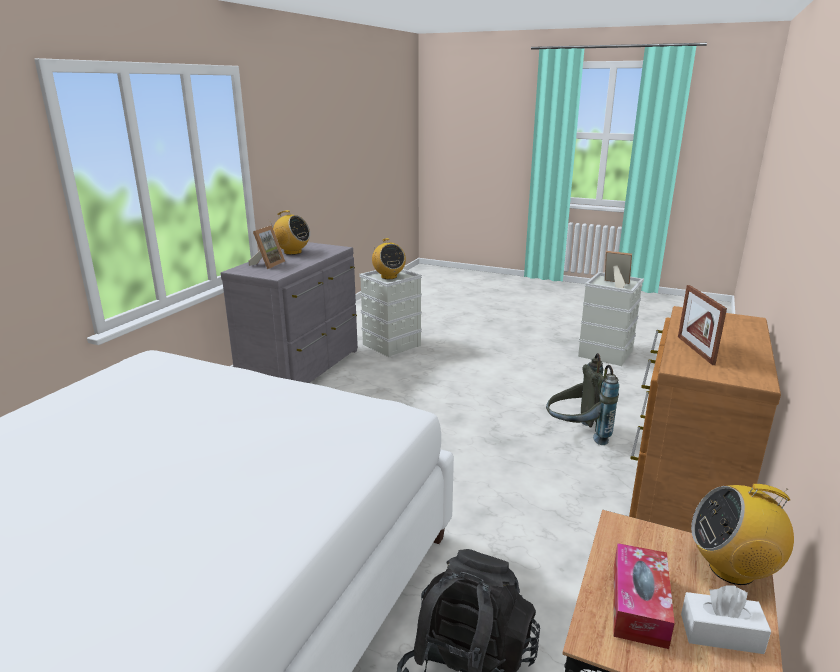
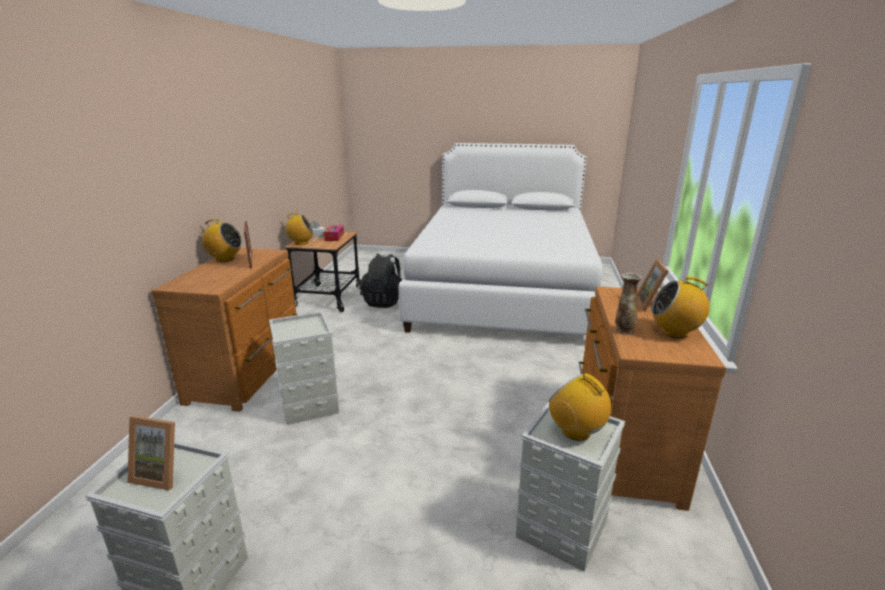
camera: 165 degrees right, 0 degrees up
grey dresser [221,242,358,383] -> brown dresser [578,287,726,511]
grey backpack [546,353,619,445] -> grey storage box [269,311,339,425]
none -> radio [196,219,242,262]
none -> vase [615,273,642,335]

